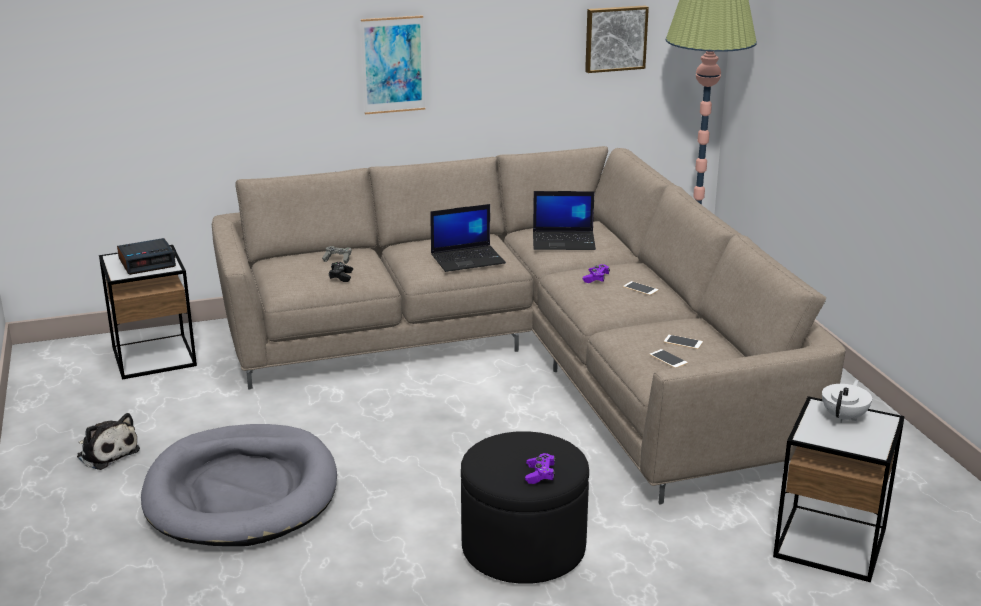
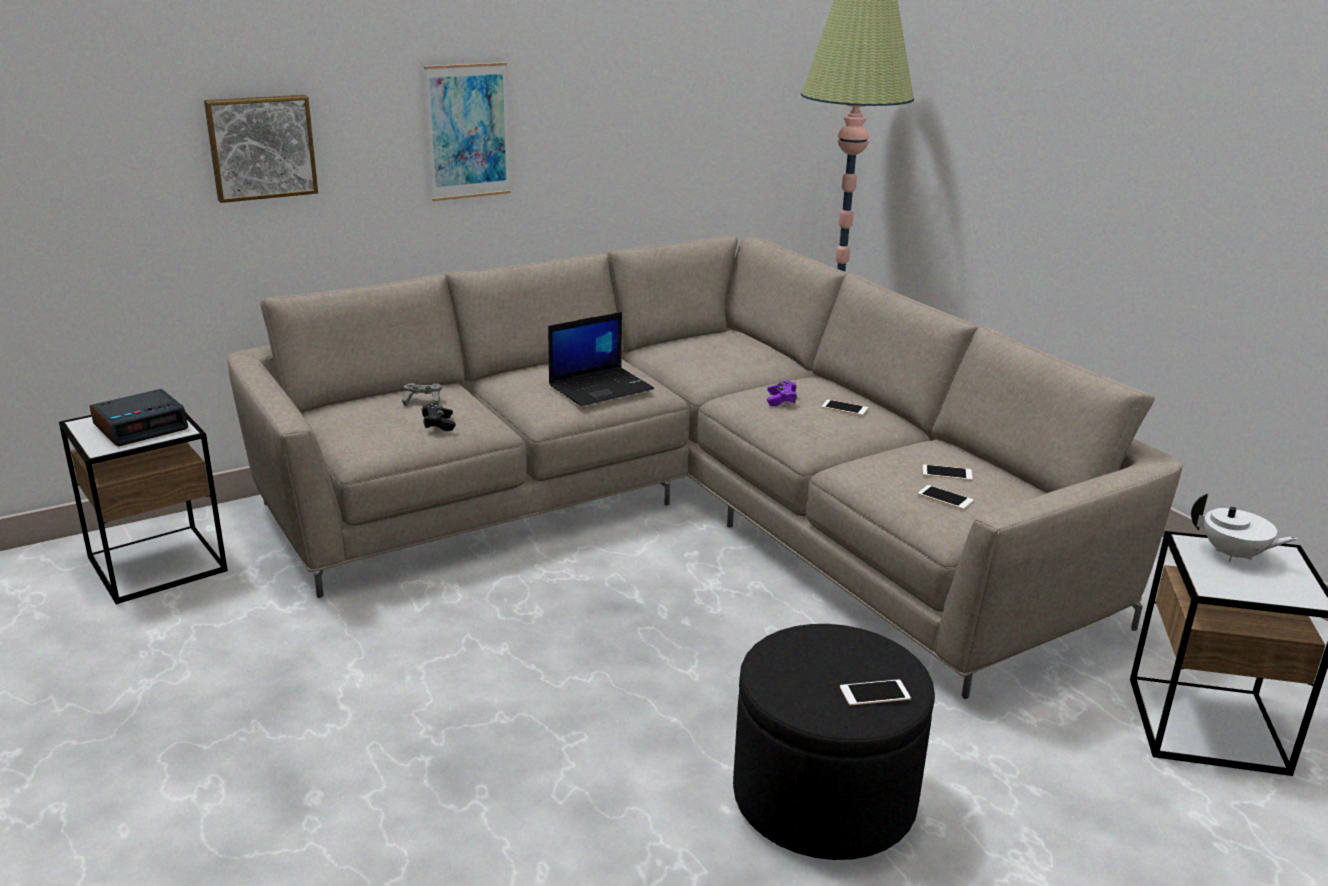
camera: 15 degrees left, 0 degrees up
plush toy [77,413,140,470] -> none
grey dog bed [141,424,337,546] -> none
purple game controller [525,453,555,484] -> phone [840,679,911,706]
laptop [533,191,596,250] -> none
picture [585,5,649,73] -> picture moved to [204,95,318,203]
white teapot [822,380,872,422] -> white teapot turned 105 degrees clockwise [1191,494,1298,562]

